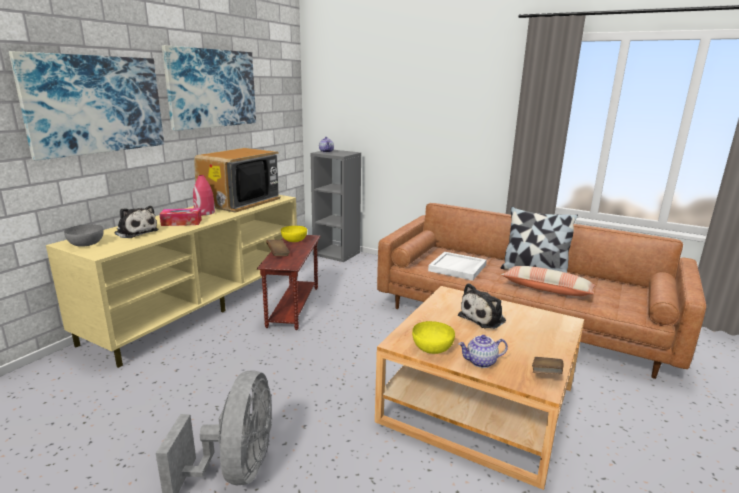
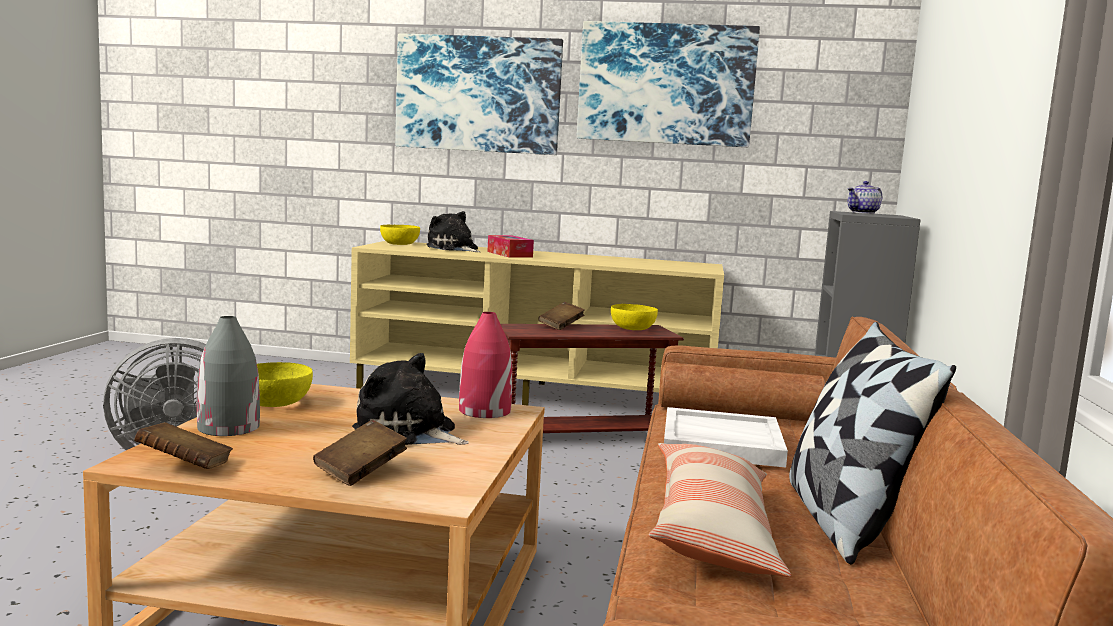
camera: 70 degrees right, 10 degrees down
grey bowl [64,225,104,247] -> yellow bowl [380,225,420,245]
plush toy [114,206,159,238] -> plush toy turned 120 degrees clockwise [426,211,481,252]
red vase [193,175,215,215] -> red vase moved to [459,312,512,418]
television [194,148,281,212] -> none
teapot [458,335,508,368] -> grey vase [197,316,260,436]
none -> brown book [313,420,407,486]

